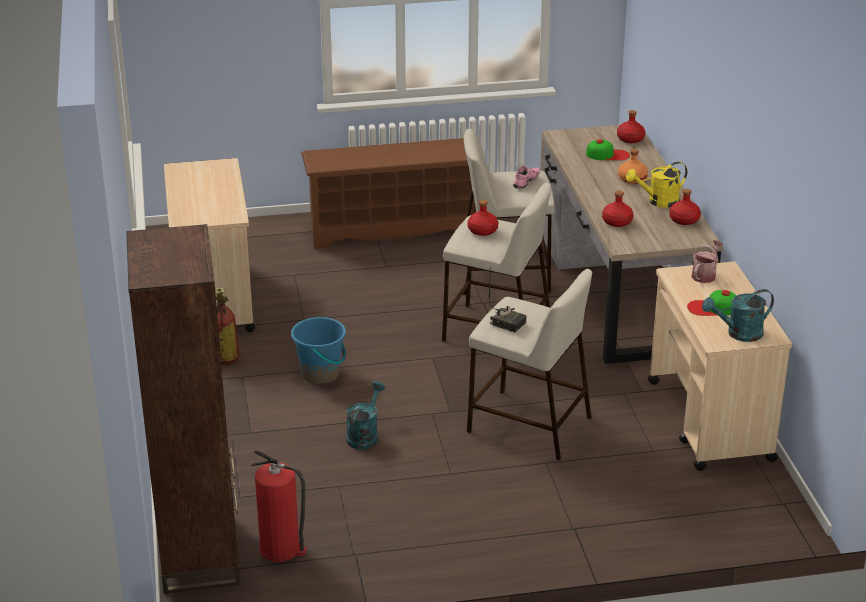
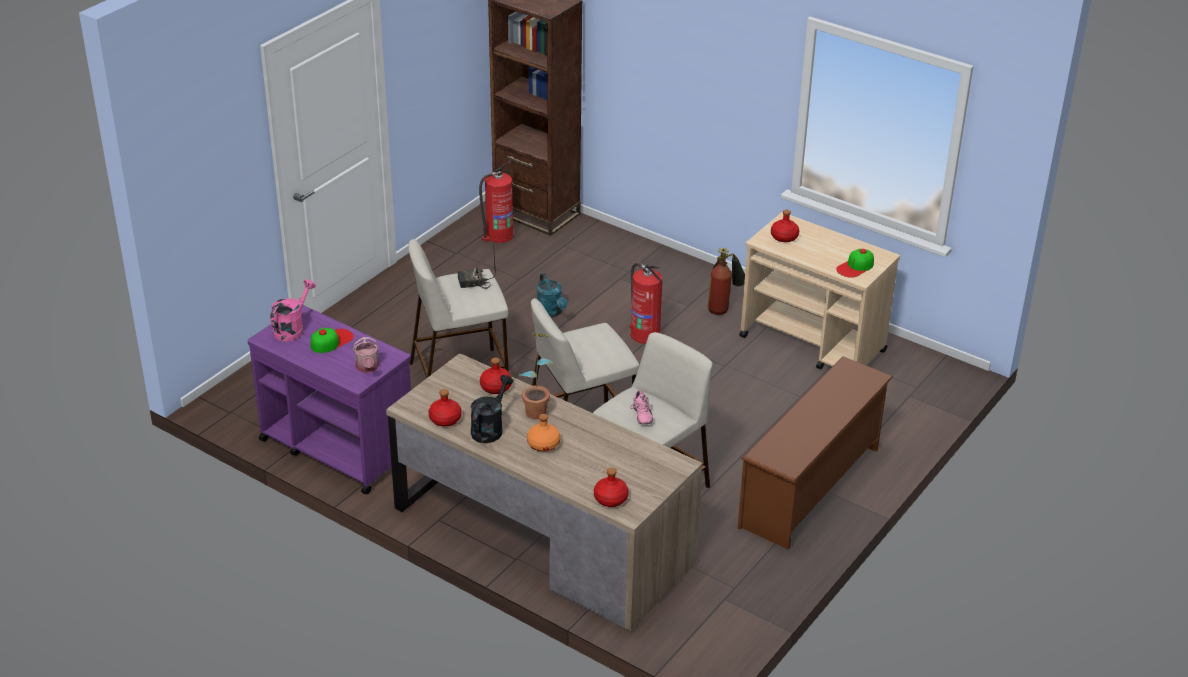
camera: 135 degrees right, 5 degrees up
blue bucket [291,316,346,384] -> fire extinguisher [629,262,663,344]
red bottle [467,200,498,236] -> red bottle moved to [771,210,799,242]
cap [586,139,630,161] -> cap moved to [836,249,874,278]
yellow watering can [626,162,687,208] -> black watering can [471,375,513,443]
beige cart [648,262,792,471] -> purple cart [248,305,411,494]
turquoise watering can [702,289,774,342] -> pink watering can [270,279,315,341]
none -> potted plant [519,333,554,419]

